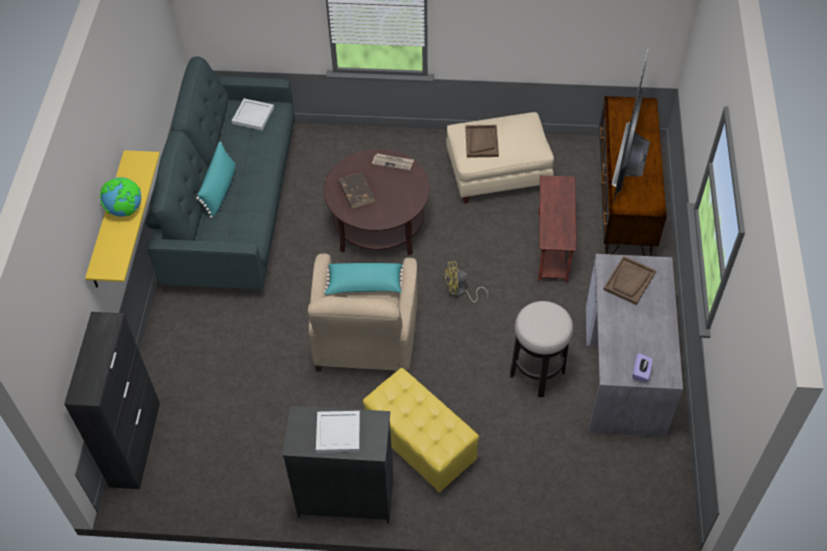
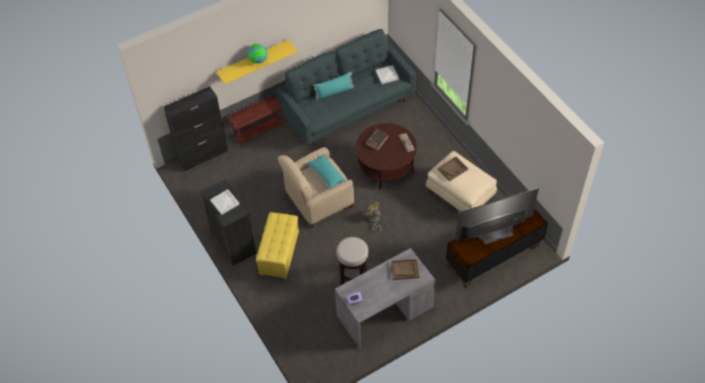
camera: 55 degrees right, 0 degrees up
brown side table [538,175,577,282] -> brown side table moved to [228,96,283,147]

